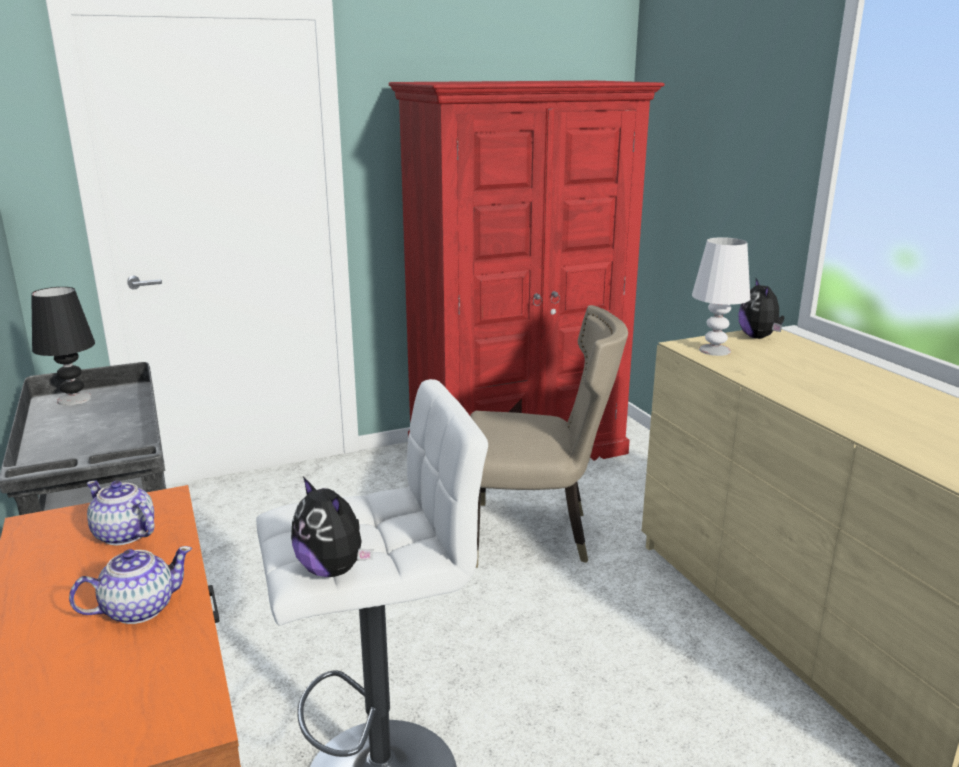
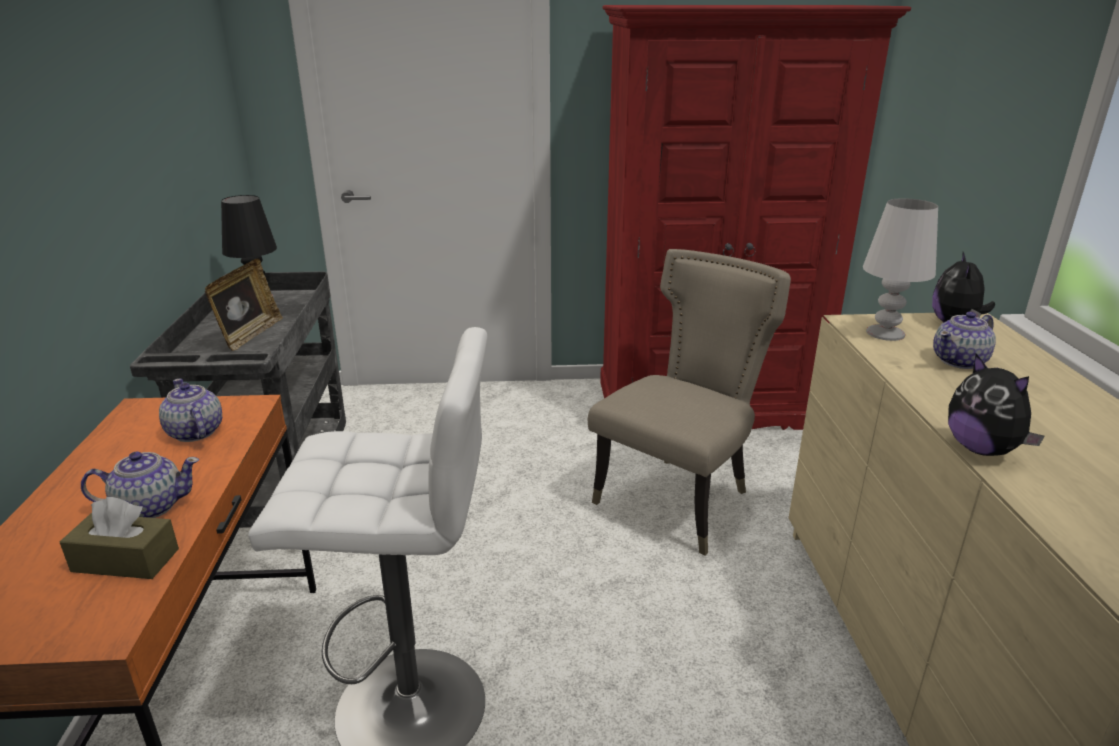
camera: 20 degrees right, 5 degrees up
plush toy [291,477,373,577] -> plush toy moved to [948,354,1045,456]
beige chair [470,305,628,568] -> beige chair turned 75 degrees counterclockwise [588,249,791,555]
none -> brown tissue box [60,497,179,579]
none -> picture frame [205,258,283,351]
none -> teapot [933,311,996,369]

